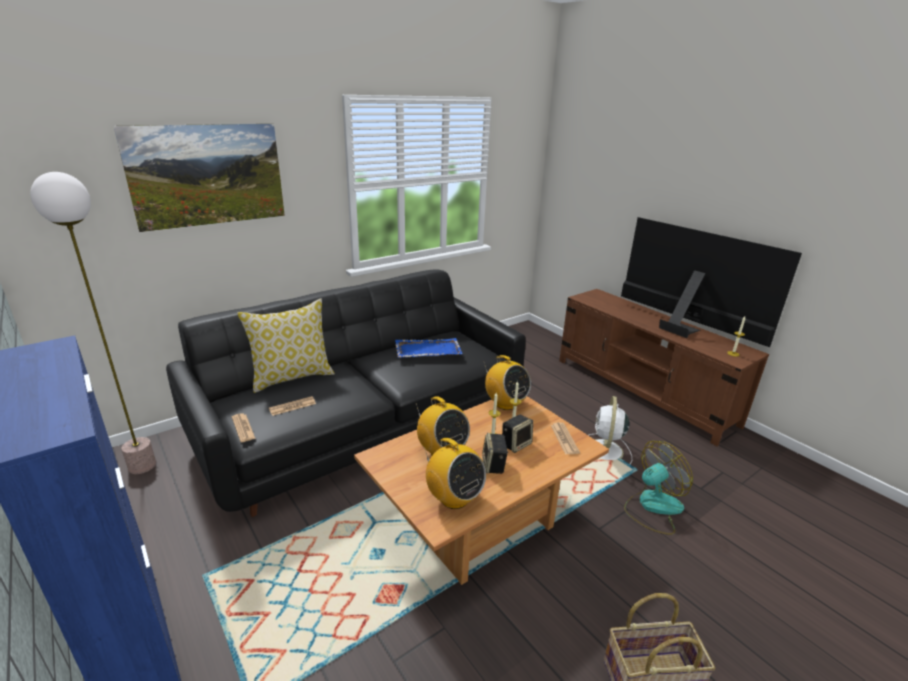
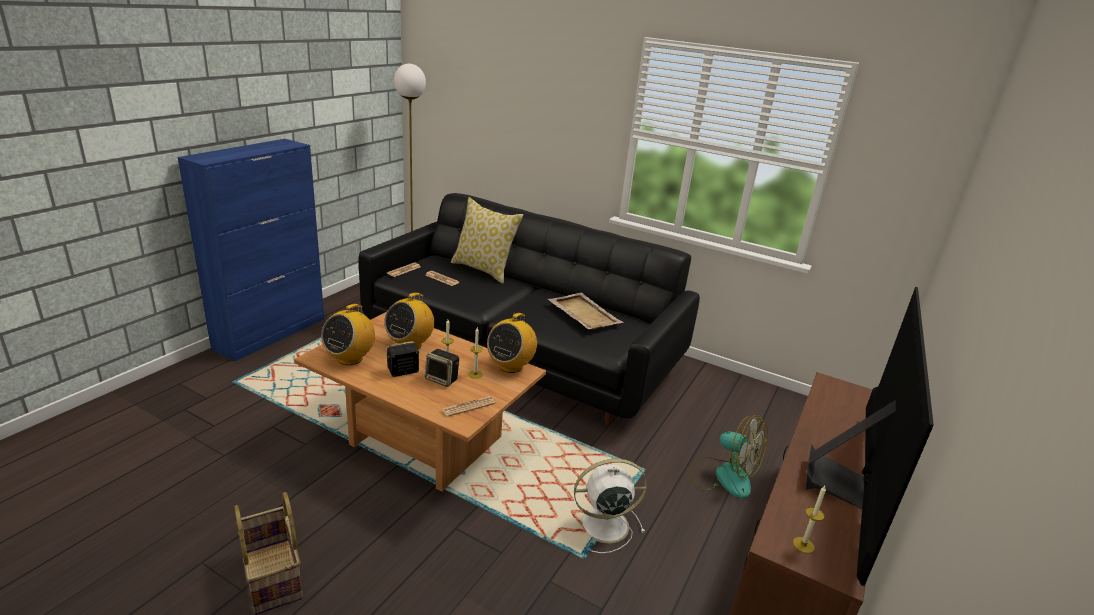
camera: 65 degrees right, 0 degrees up
picture [114,124,285,232] -> none
blue tray [395,338,463,357] -> beige tray [548,293,623,330]
fan [624,441,693,535] -> fan moved to [690,415,768,499]

